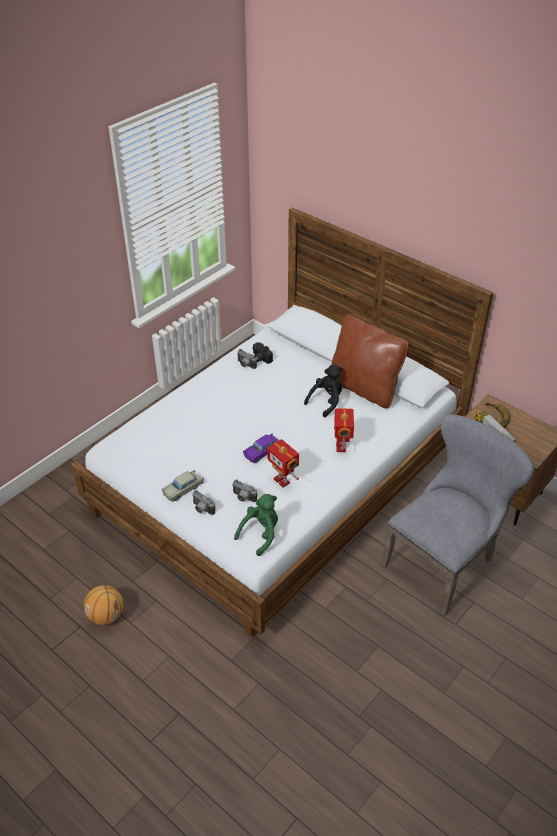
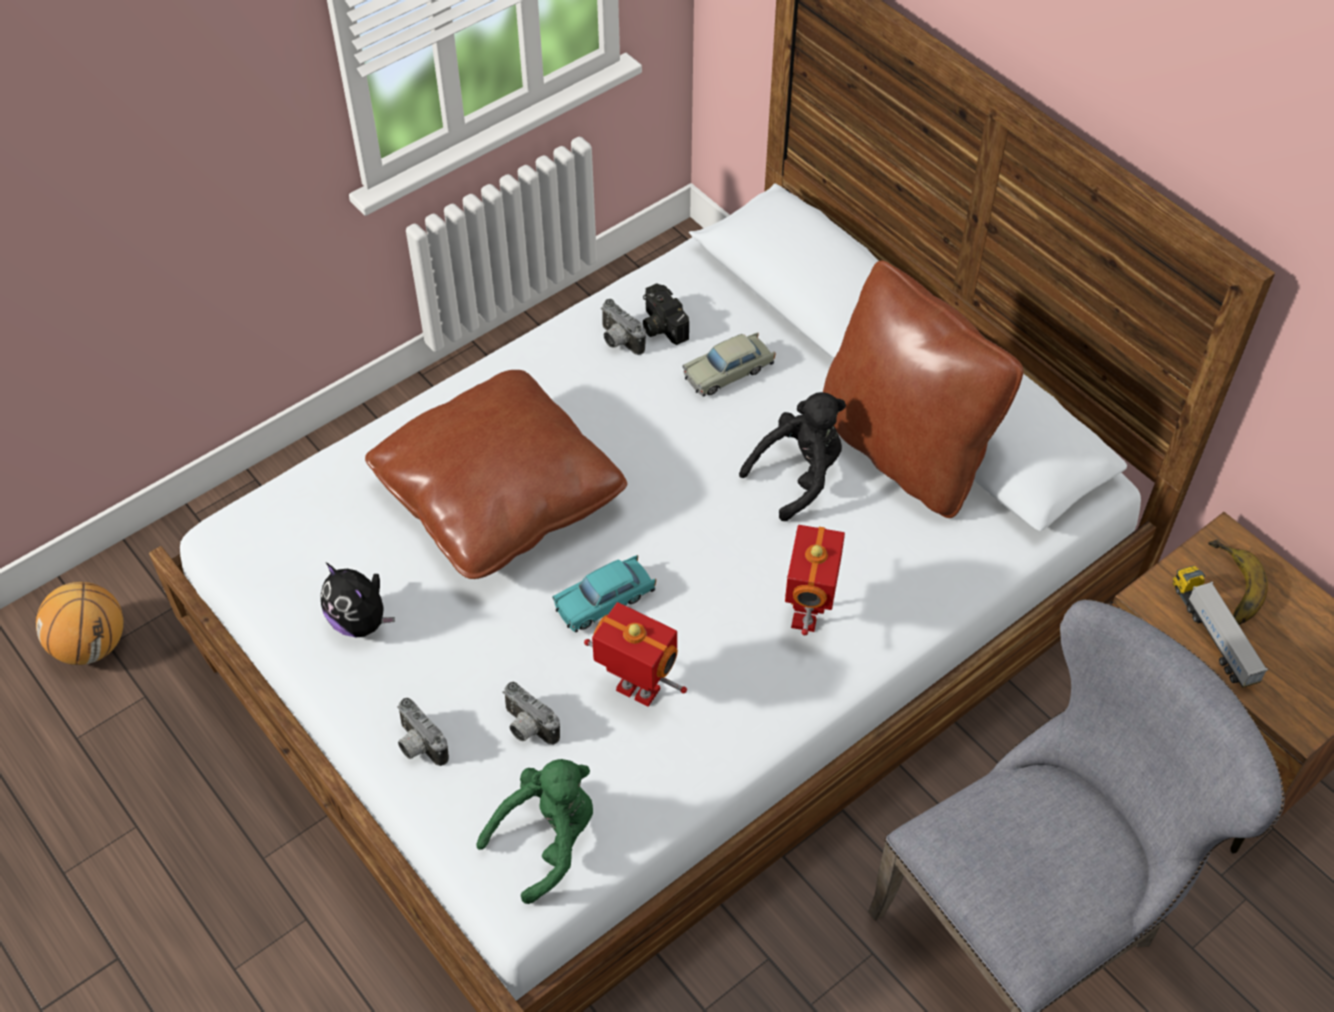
camera: 10 degrees right, 10 degrees up
basketball [84,585,123,625] -> basketball moved to [36,582,123,665]
beige toy car [162,470,204,502] -> beige toy car moved to [683,332,775,397]
purple toy car [243,433,279,463] -> turquoise toy car [552,555,656,632]
toy robot [267,439,299,487] -> toy robot turned 150 degrees clockwise [584,602,687,707]
none -> plush toy [321,563,395,638]
none -> brown pillow [365,370,627,579]

